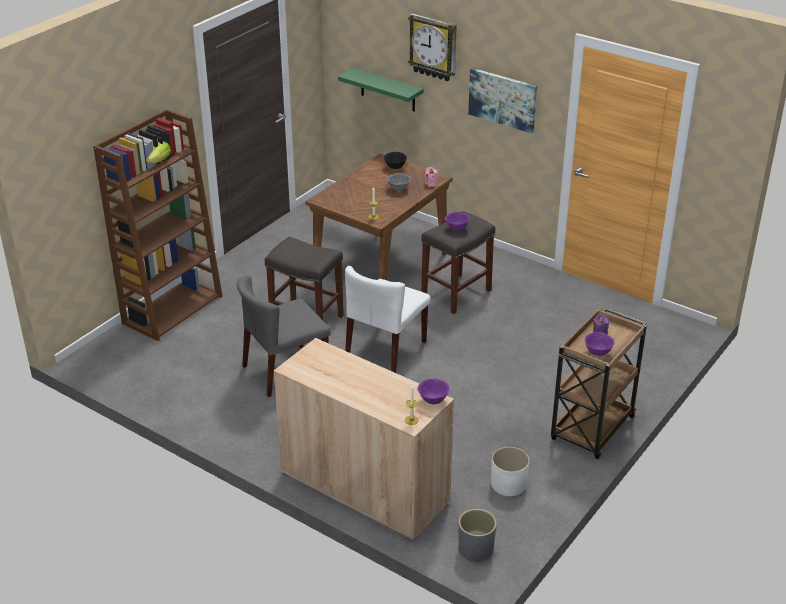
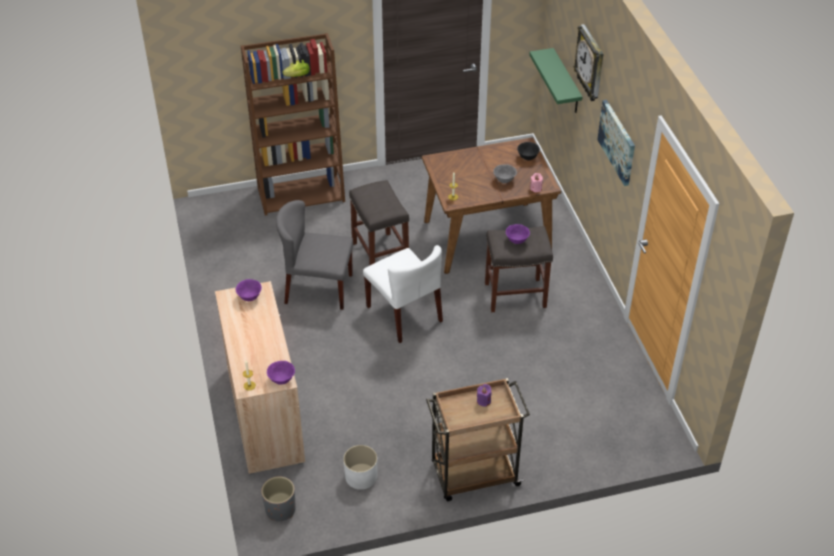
camera: 40 degrees right, 10 degrees up
white chair [345,266,431,373] -> white chair turned 105 degrees counterclockwise [363,245,443,343]
purple bowl [585,332,615,356] -> purple bowl moved to [236,279,262,301]

